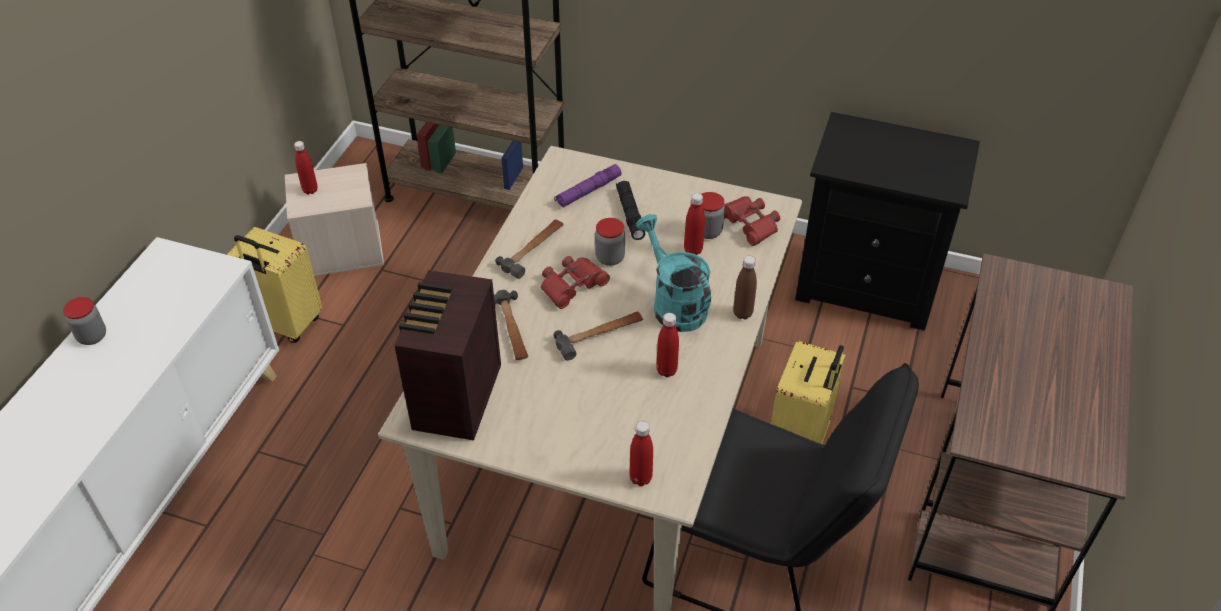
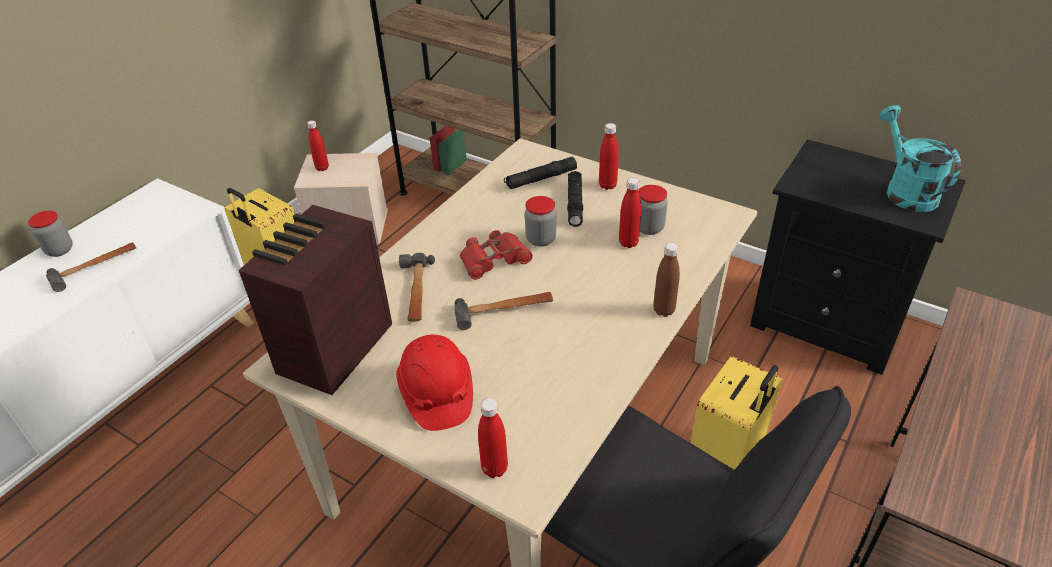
camera: 15 degrees right, 5 degrees down
hammer [495,220,564,279] -> hammer moved to [46,242,136,292]
purple flashlight [554,164,622,208] -> black flashlight [504,157,577,189]
turquoise watering can [636,214,711,332] -> turquoise watering can moved to [879,105,961,212]
red bottle [656,313,679,377] -> red bottle moved to [599,123,619,190]
red binoculars [724,196,780,246] -> none
none -> red hard hat [396,335,473,431]

